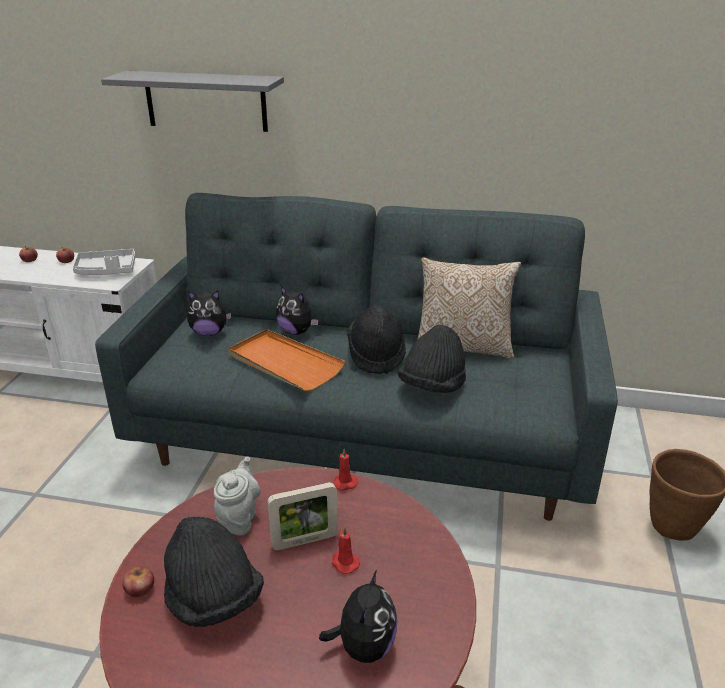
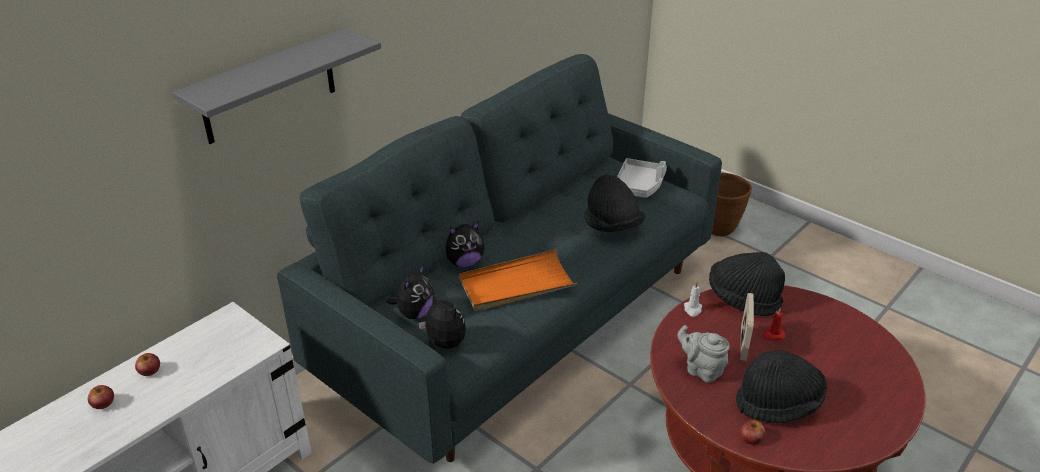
camera: 60 degrees left, 5 degrees up
grey tray [73,249,136,275] -> grey tray moved to [617,158,667,198]
plush toy [319,570,397,663] -> plush toy moved to [419,293,466,350]
red candle [333,449,358,491] -> white candle [684,282,702,317]
black hat [347,306,406,374] -> black hat moved to [709,252,785,316]
pillow [417,257,521,359] -> none

